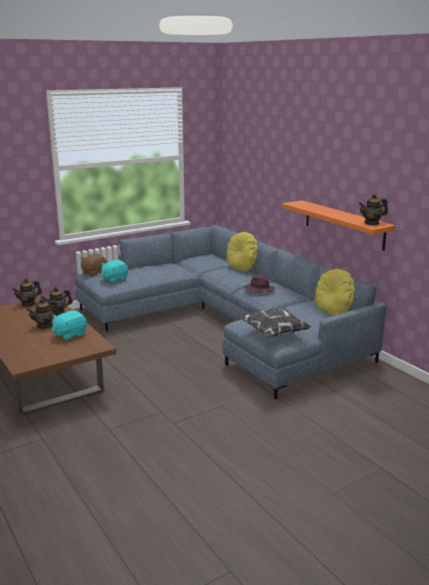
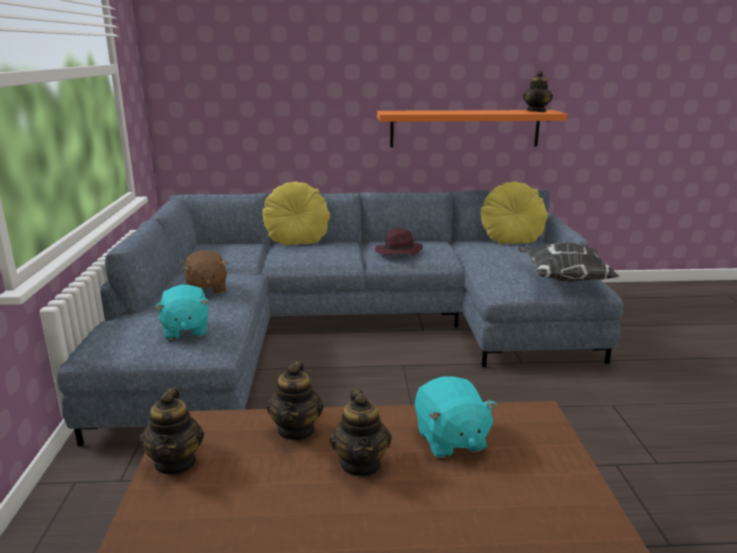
camera: 60 degrees left, 0 degrees up
brown plush toy [81,254,107,276] -> brown plush toy moved to [183,250,228,294]

